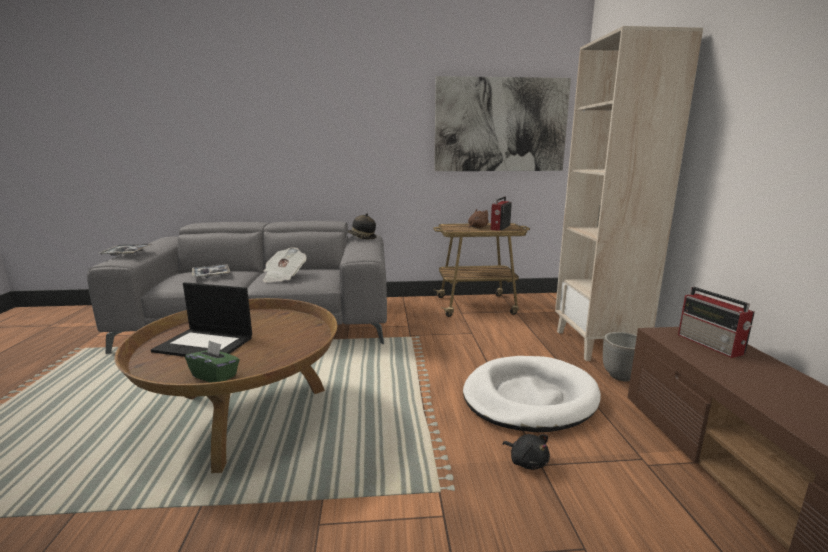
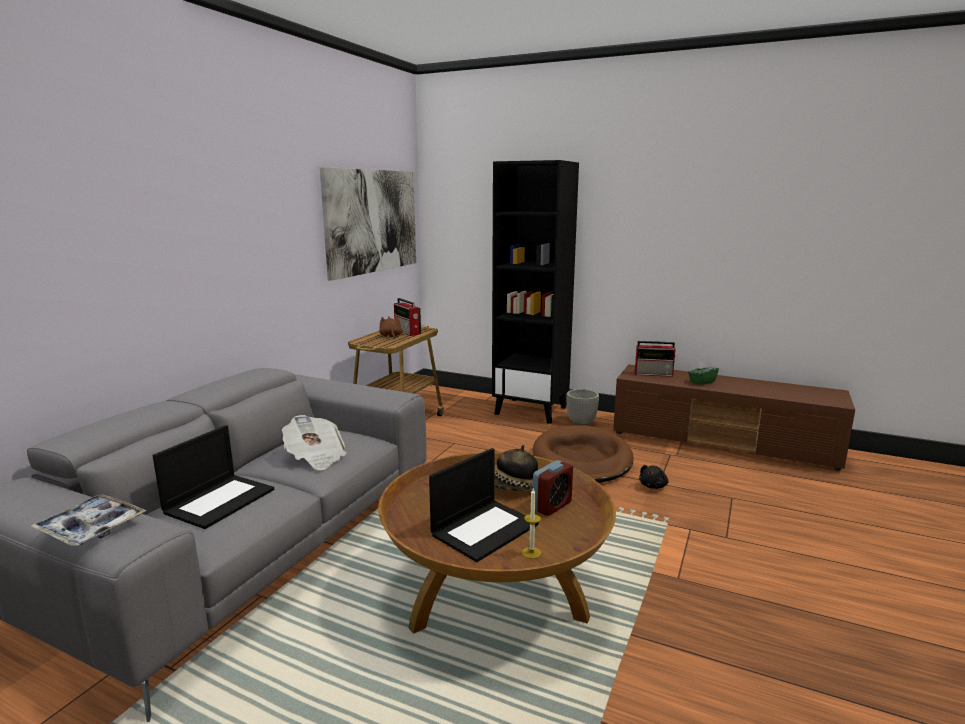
camera: 60 degrees left, 0 degrees up
green tissue box [185,340,240,383] -> green tissue box moved to [688,361,719,385]
tray [192,264,230,278] -> laptop [152,425,274,529]
hat [348,213,376,239] -> hat moved to [494,445,538,491]
white dog bed [463,356,601,432] -> brown dog bed [532,425,634,483]
black plush toy [503,434,550,470] -> black plush toy turned 135 degrees clockwise [639,465,668,489]
beige bookcase [555,26,703,361] -> black bookcase [492,160,579,424]
none -> candle [522,489,541,559]
none -> alarm clock [533,460,573,516]

